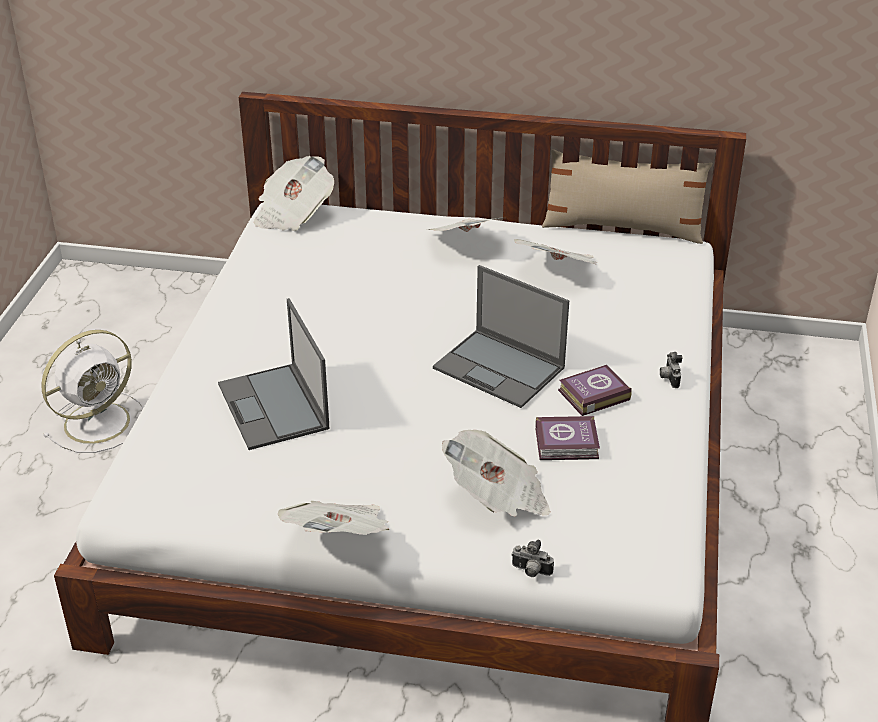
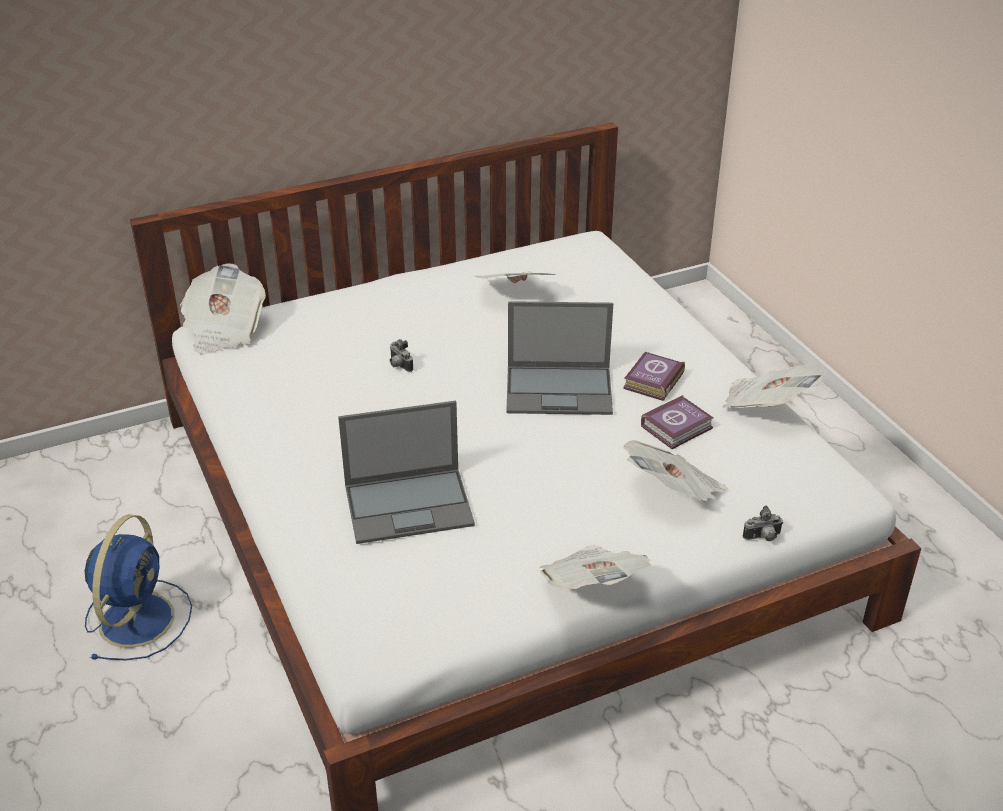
camera: 35 degrees left, 0 degrees up
white fan [42,330,144,453] -> blue fan [85,514,192,660]
laptop [218,298,330,450] -> laptop turned 45 degrees counterclockwise [338,401,475,544]
newspaper [428,218,504,232] -> newspaper moved to [722,365,823,408]
beige pillow [542,149,712,244] -> none
camera [660,352,683,388] -> camera moved to [390,339,413,372]

